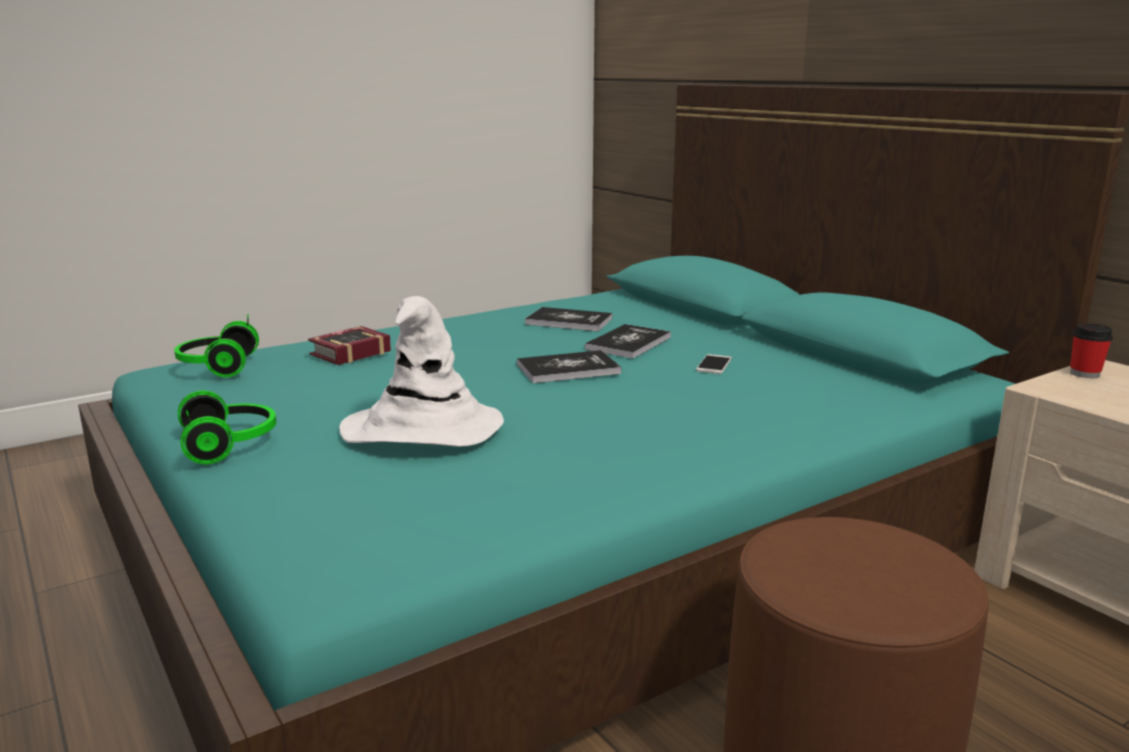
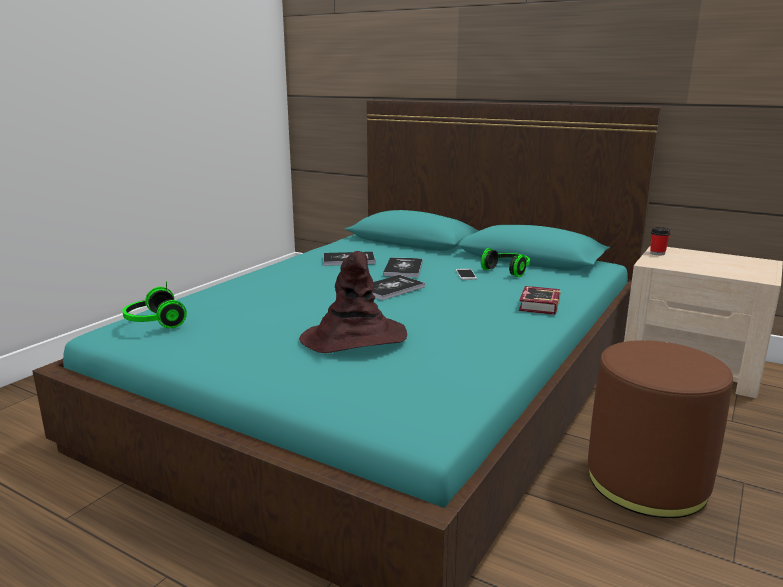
camera: 25 degrees left, 0 degrees up
headphones [178,390,276,464] -> headphones moved to [481,248,530,277]
book [308,326,391,365] -> book moved to [519,286,561,315]
white hat [340,296,504,447] -> brown hat [299,251,407,353]

